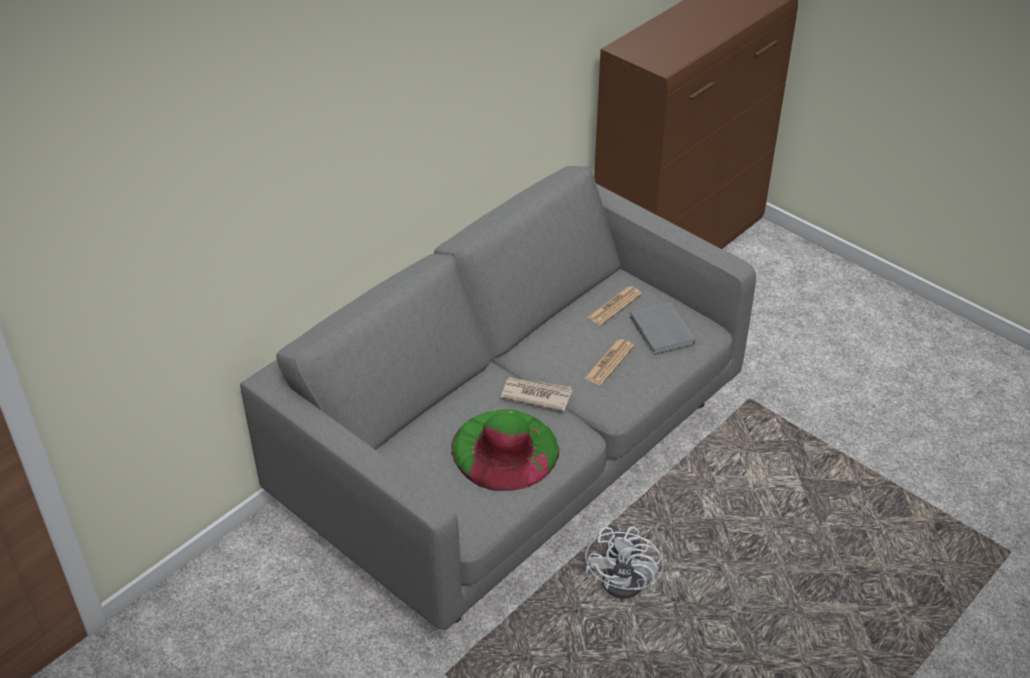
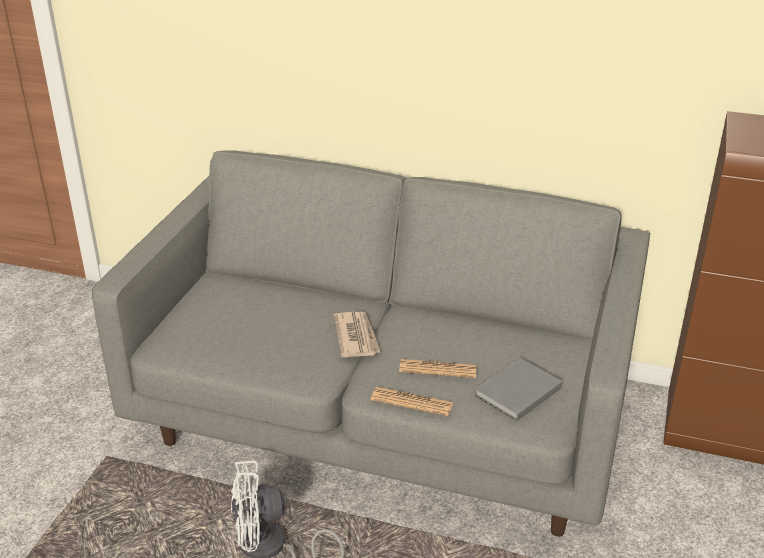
camera: 65 degrees right, 10 degrees down
green hat [451,409,559,491] -> none
newspaper [587,286,642,325] -> newspaper moved to [371,387,453,416]

